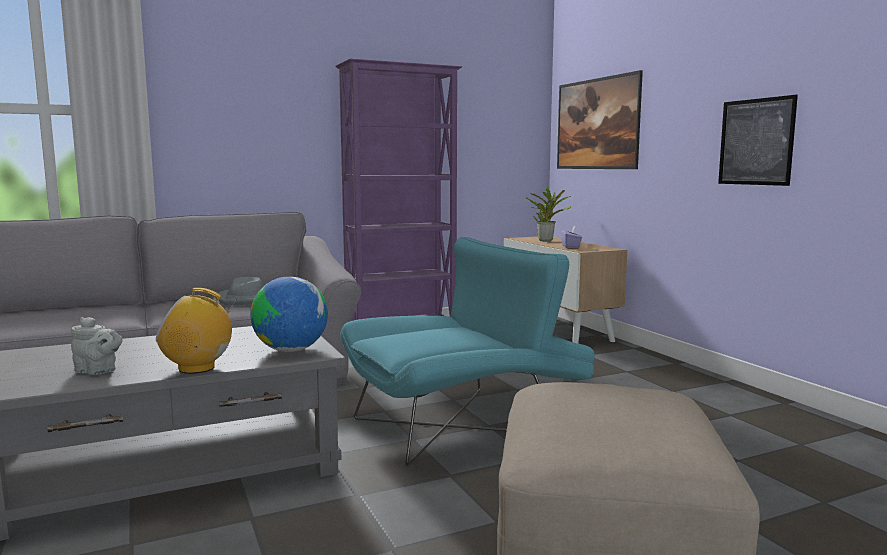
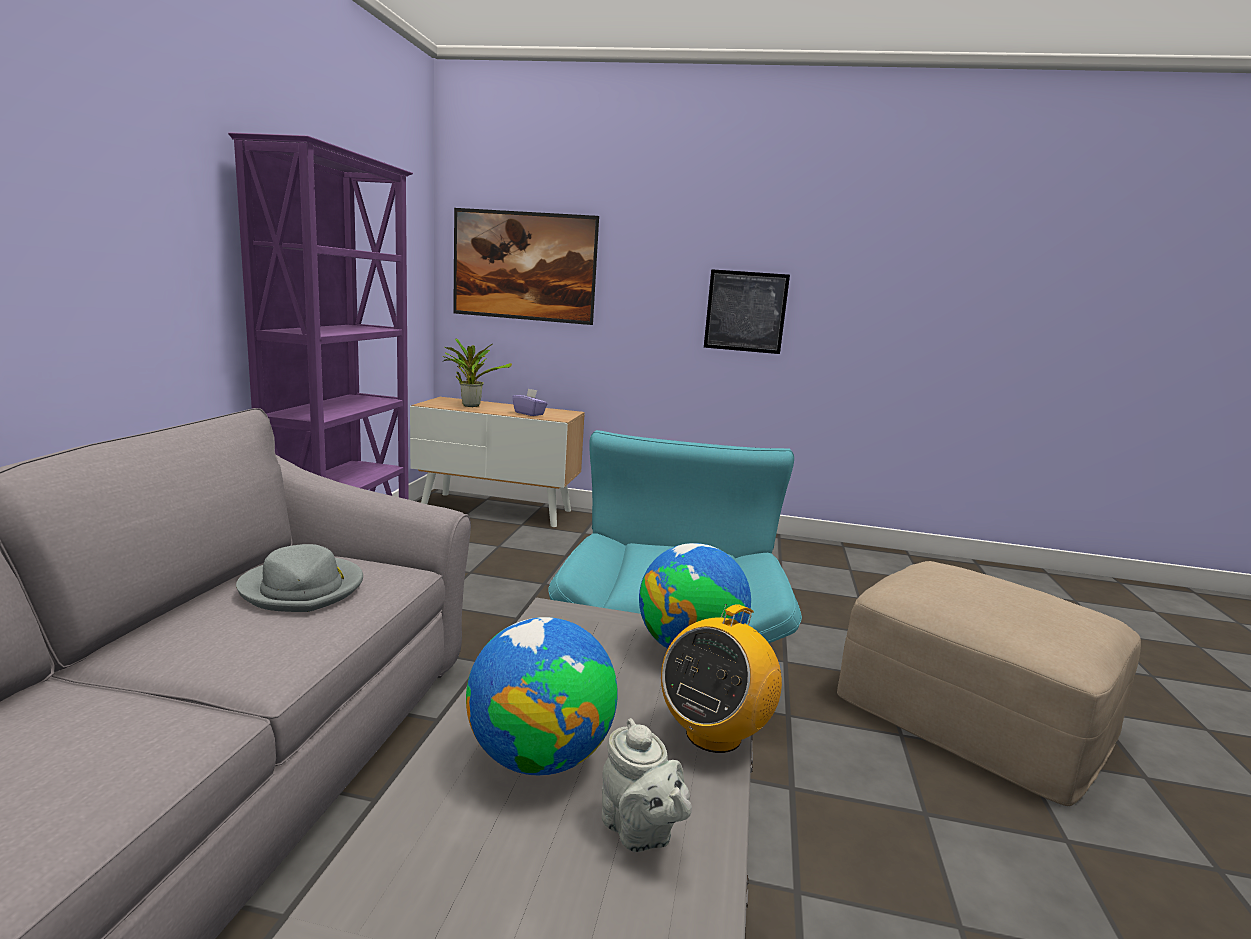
camera: 55 degrees left, 5 degrees up
grey teapot [71,317,122,375] -> grey teapot turned 90 degrees clockwise [602,718,692,852]
none -> globe [466,617,618,776]

